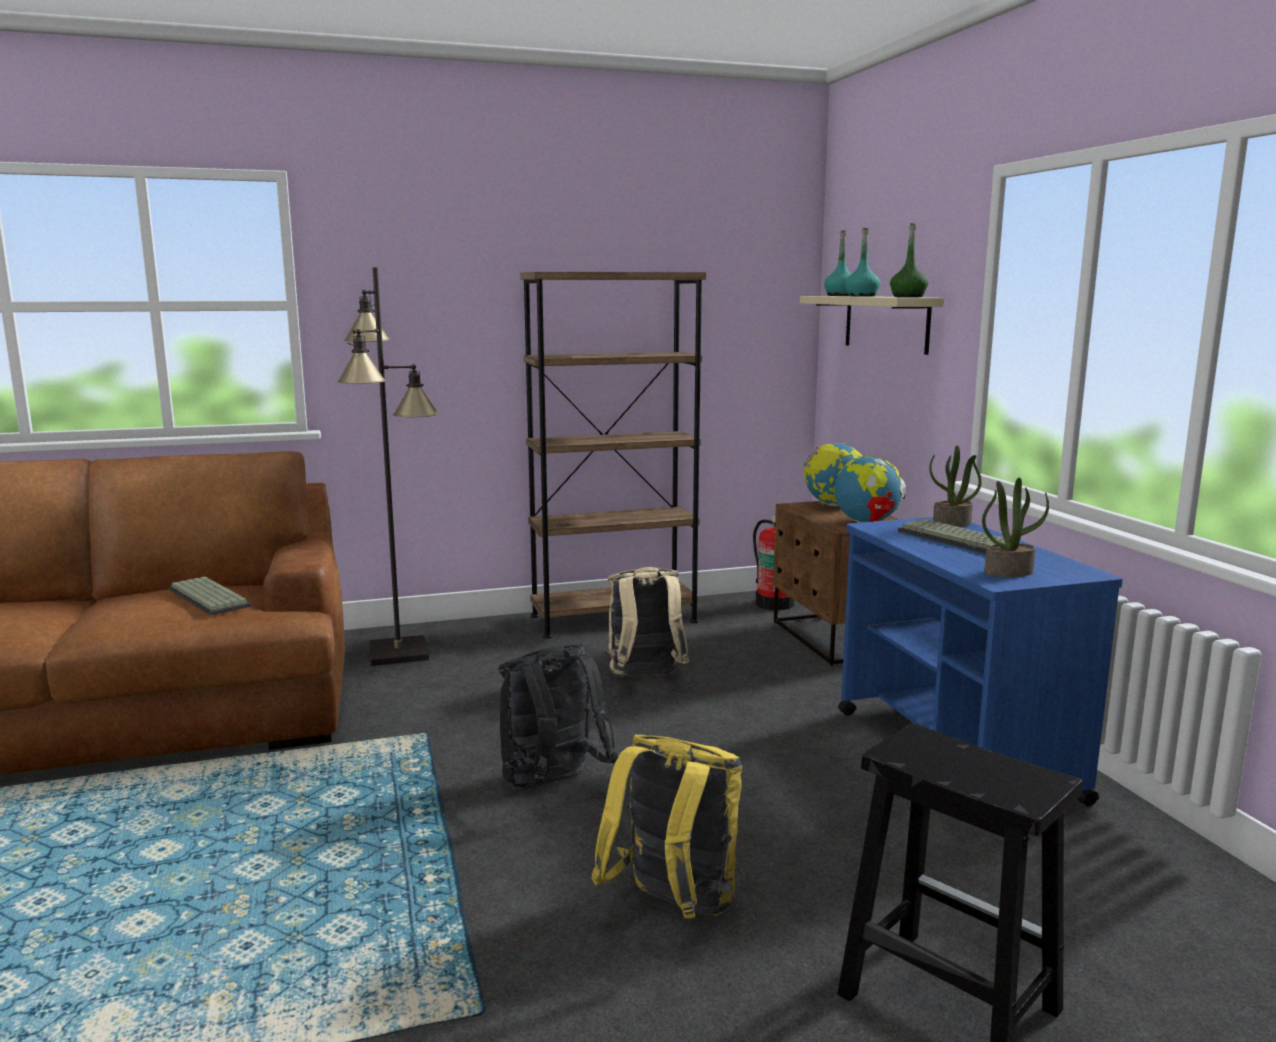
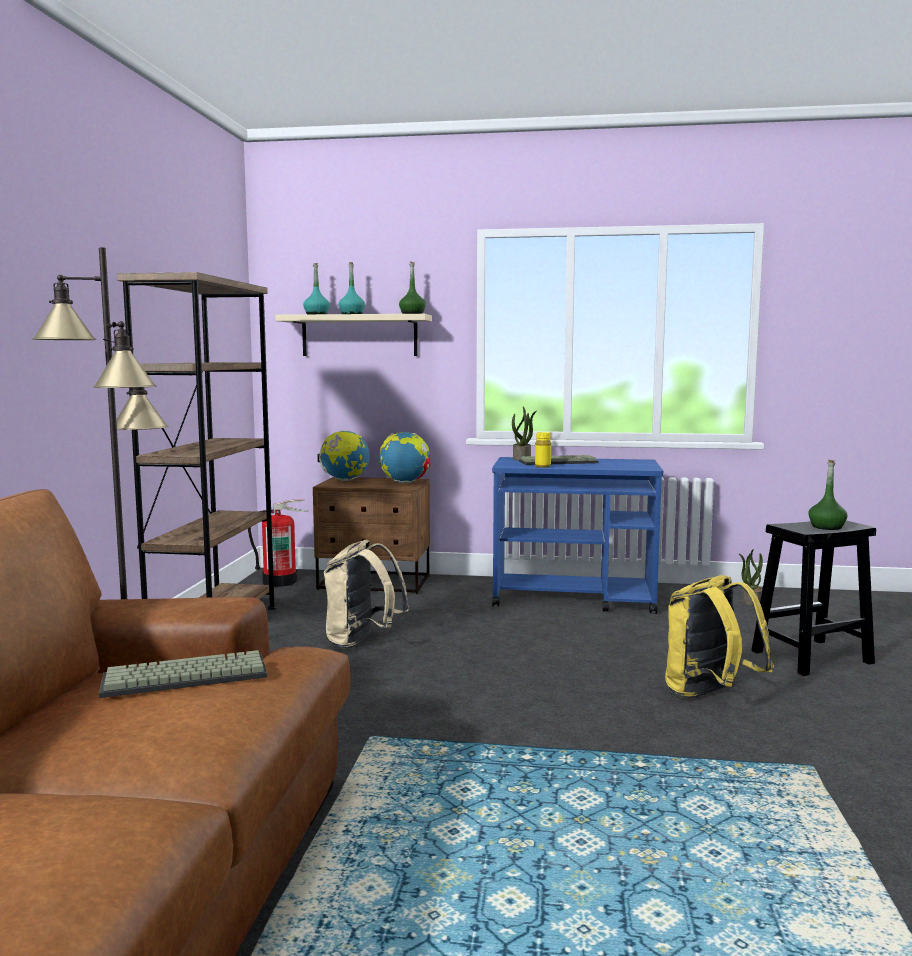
camera: 65 degrees left, 5 degrees down
black backpack [499,645,618,790] -> none
potted plant [982,478,1049,578] -> potted plant moved to [739,549,763,606]
none -> yellow bottle [535,432,551,468]
none -> green bottle [808,460,847,530]

